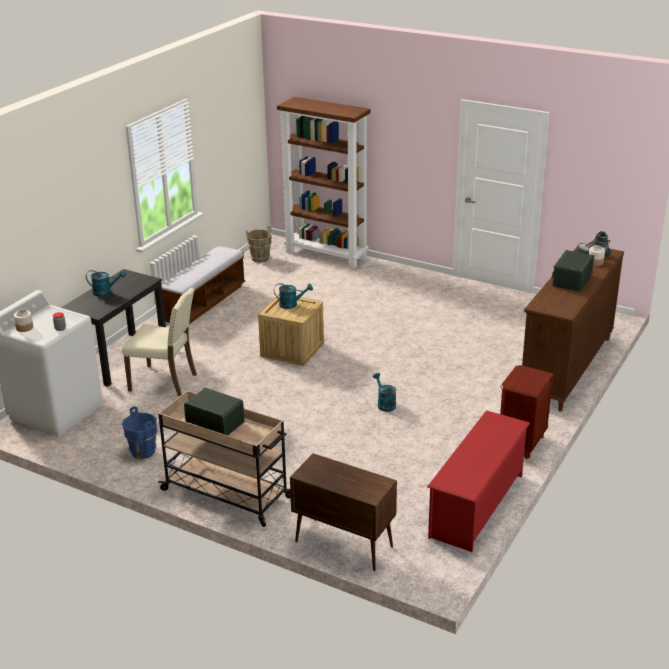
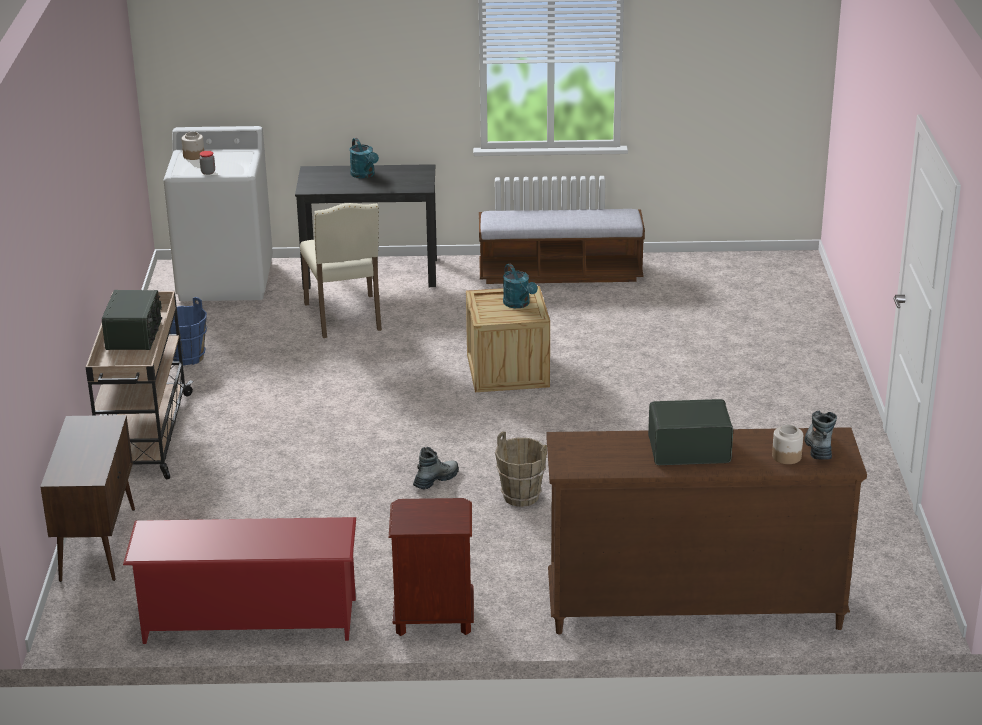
camera: 60 degrees right, 0 degrees up
brown bucket [246,226,272,263] -> brown bucket moved to [495,431,547,507]
brown bookcase [277,97,370,268] -> none
turquoise watering can [373,373,396,412] -> boot [413,447,459,489]

